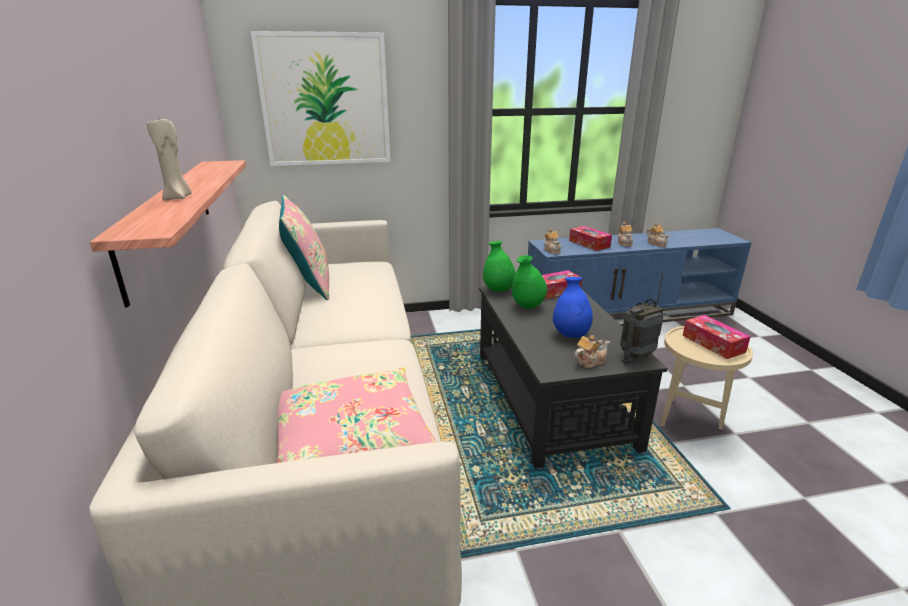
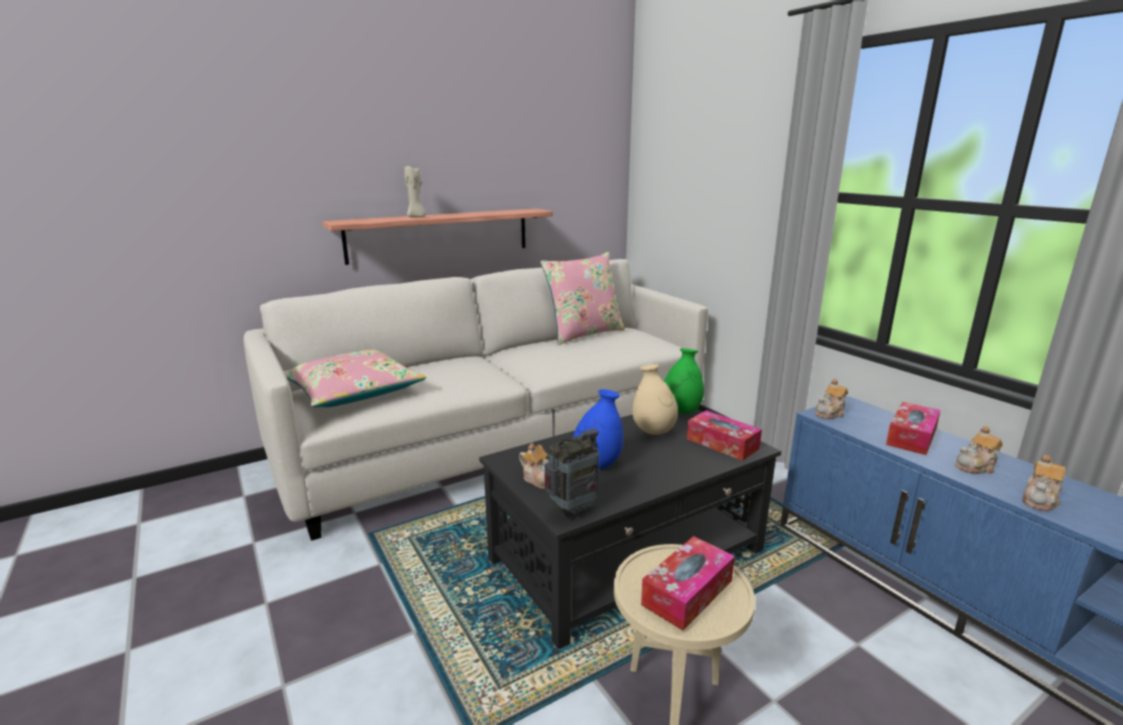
camera: 70 degrees right, 5 degrees down
picture [251,31,391,166] -> none
green vase [512,255,547,309] -> beige vase [633,364,678,435]
radio [620,272,663,364] -> radio turned 105 degrees clockwise [545,409,599,519]

